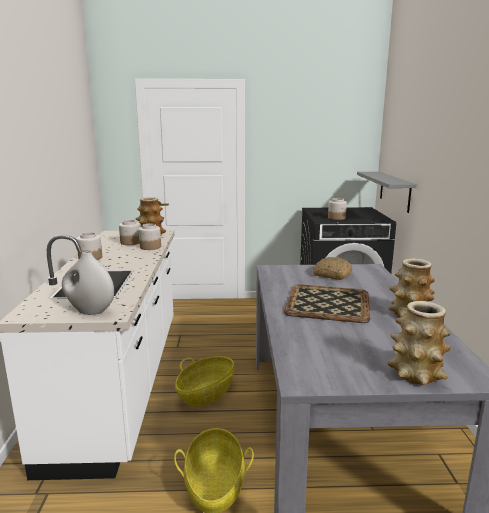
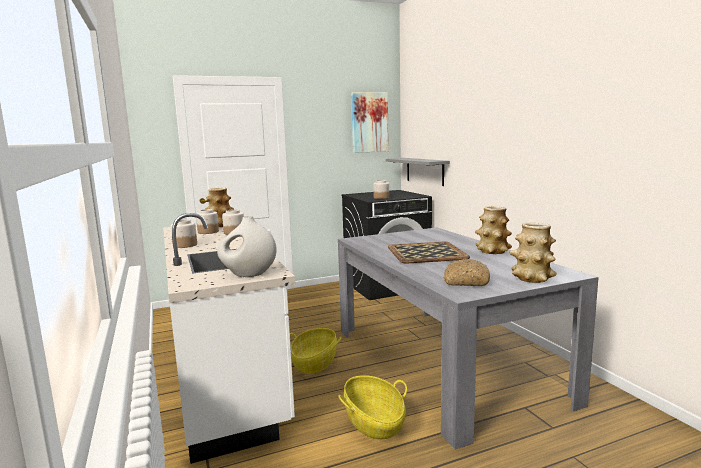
camera: 20 degrees left, 5 degrees down
bread [313,257,352,280] -> bread moved to [443,259,490,286]
none -> picture [351,92,389,153]

